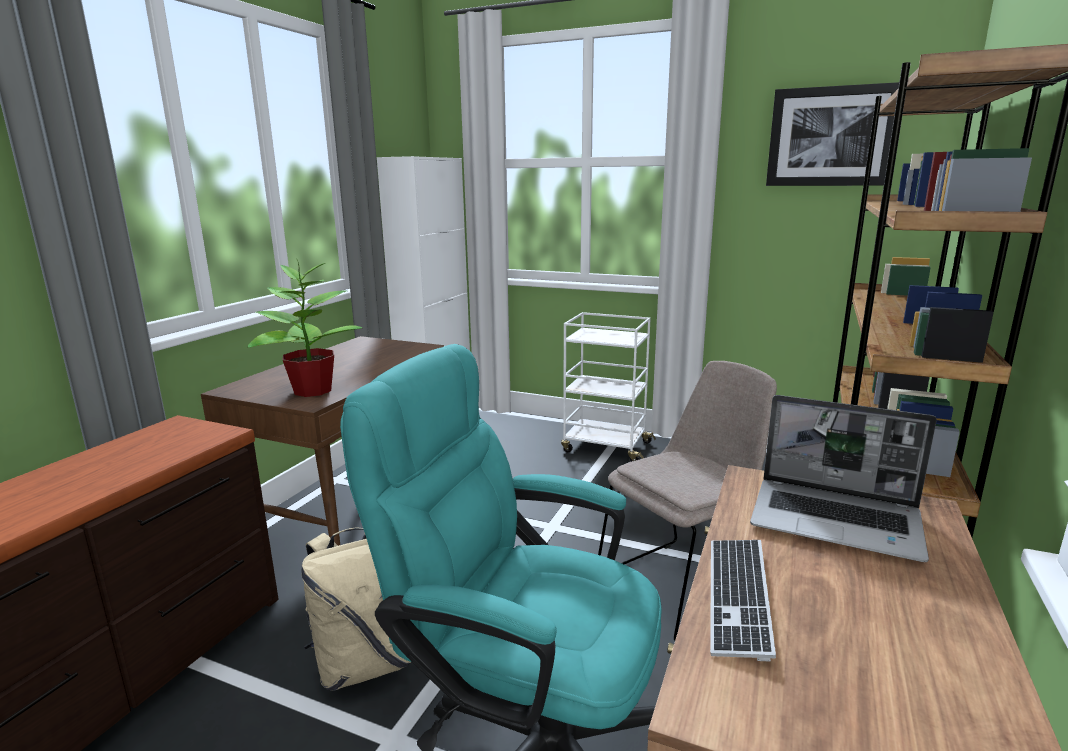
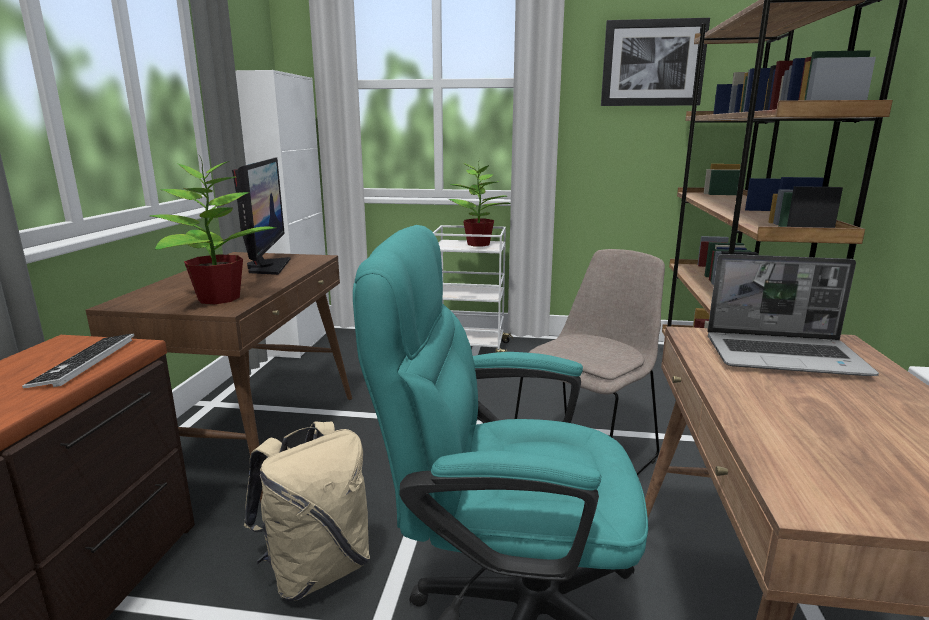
camera: 15 degrees left, 0 degrees up
keyboard [710,540,776,662] -> keyboard moved to [22,333,134,388]
none -> monitor [232,158,290,275]
none -> potted plant [448,163,511,247]

